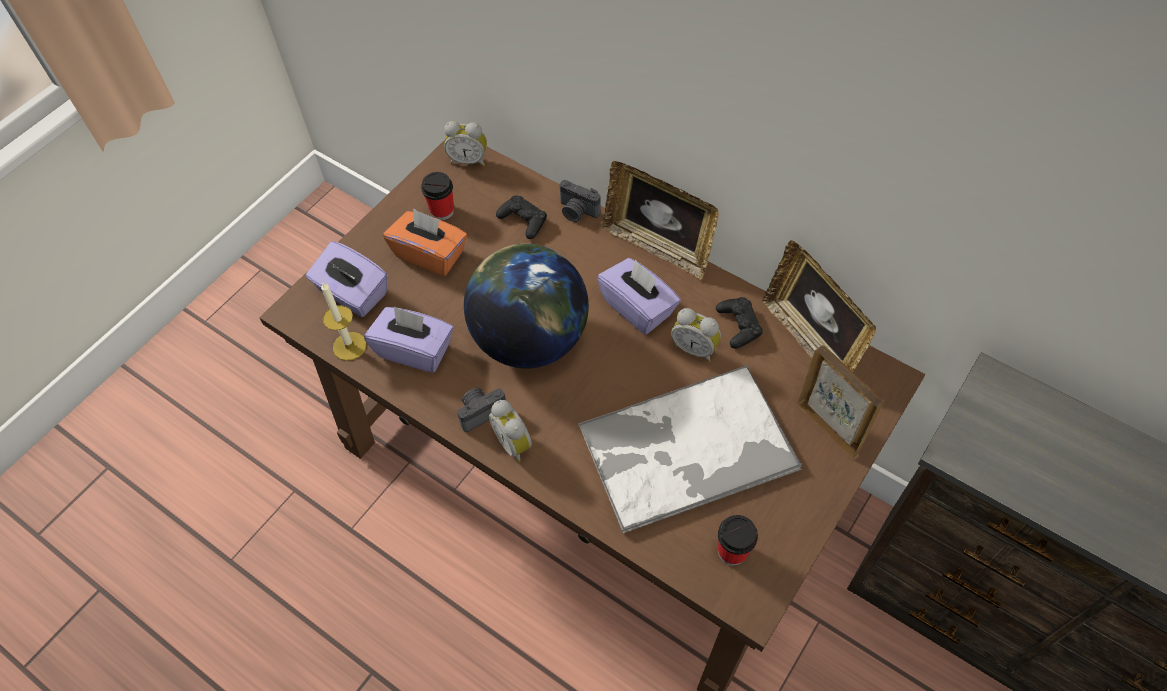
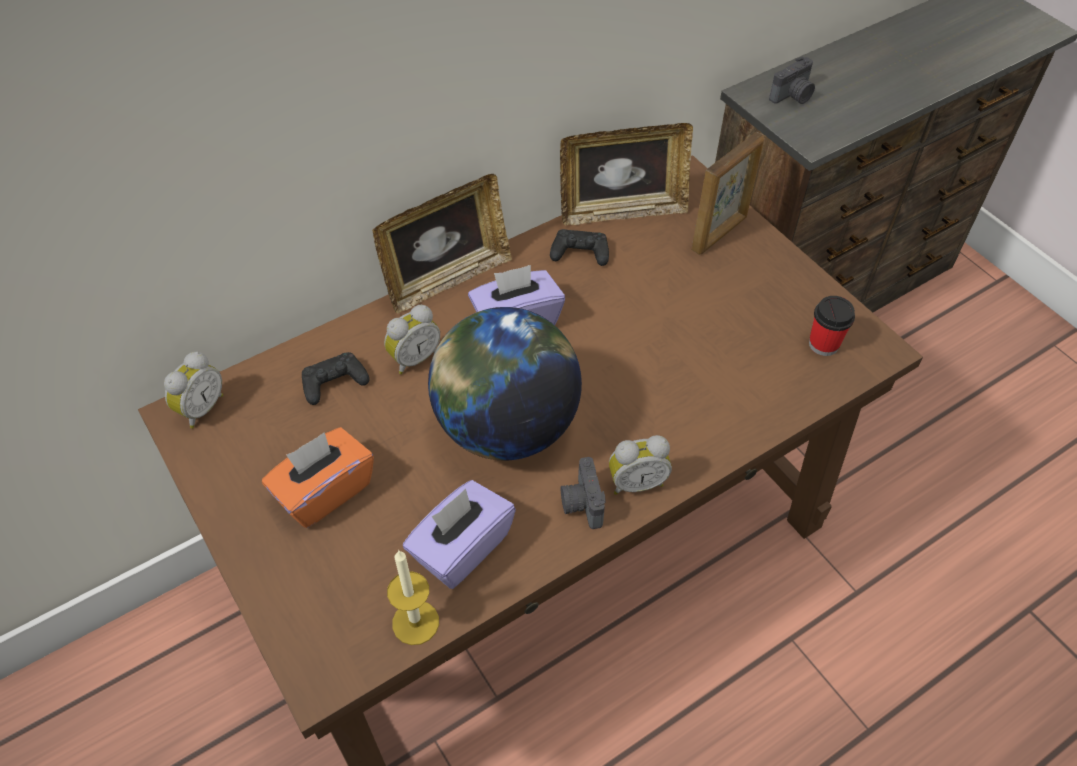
camera: 70 degrees left, 5 degrees down
purple tissue box [306,241,388,317] -> none
cup [421,172,454,220] -> none
camera [560,180,601,222] -> camera moved to [769,56,815,104]
tray [578,365,802,534] -> none
alarm clock [671,308,721,362] -> alarm clock moved to [384,305,440,374]
picture frame [797,345,884,459] -> picture frame turned 150 degrees clockwise [692,132,764,255]

